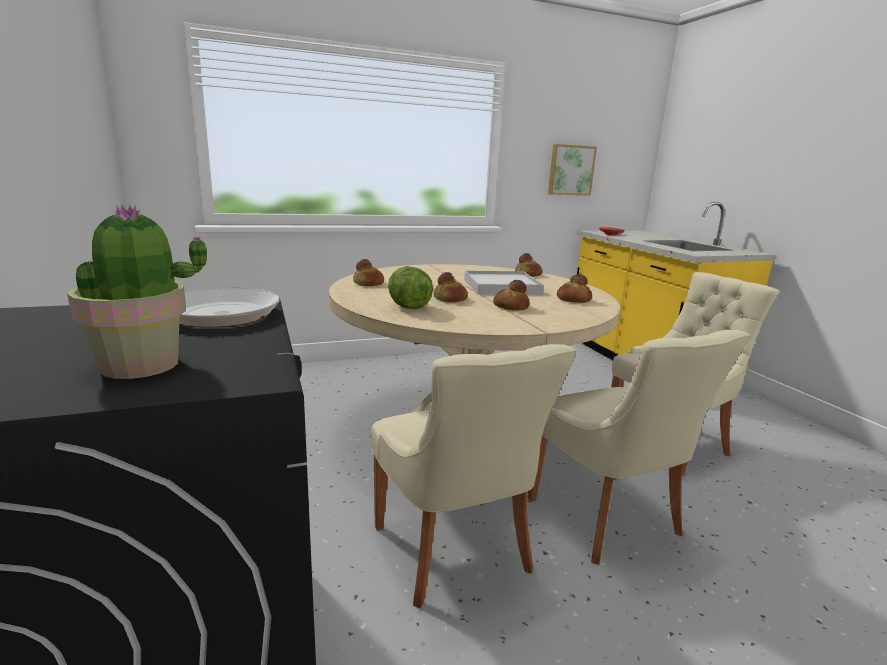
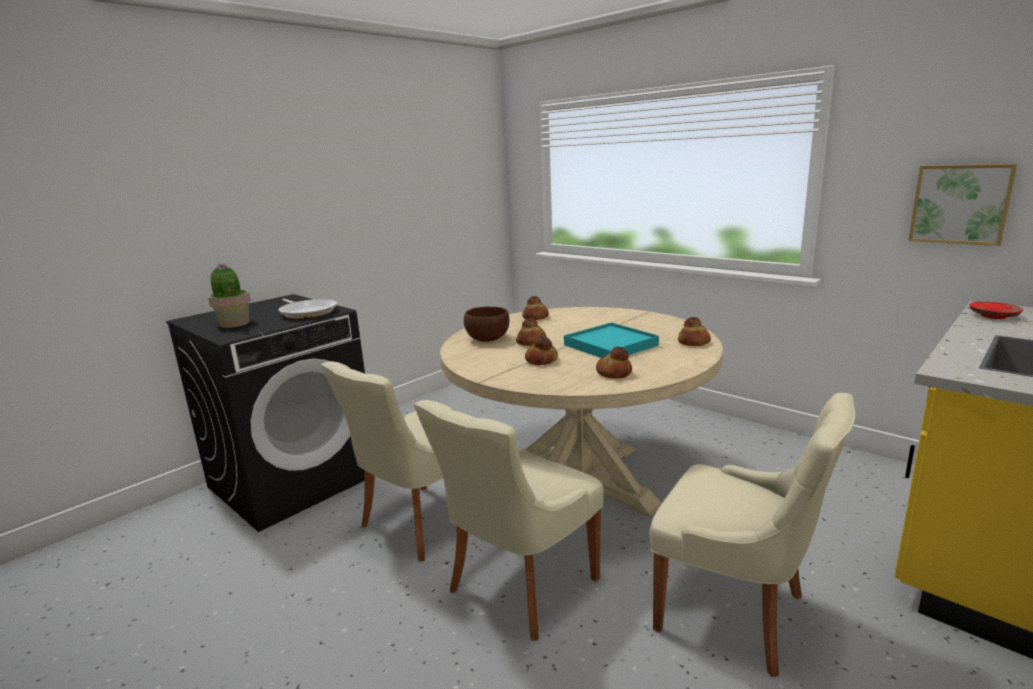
camera: 65 degrees right, 0 degrees up
lettuce [388,266,433,309] -> brown bowl [464,306,509,342]
white tray [464,271,544,295] -> turquoise tray [564,323,659,358]

